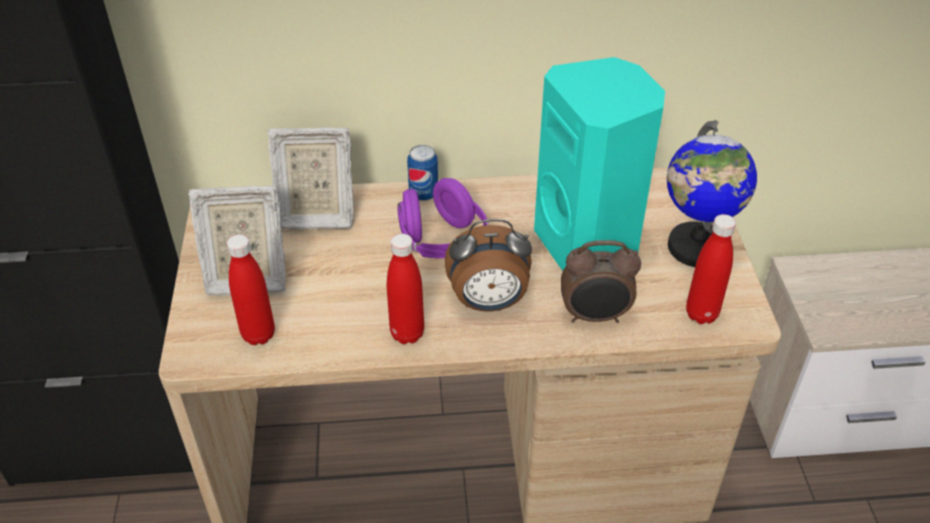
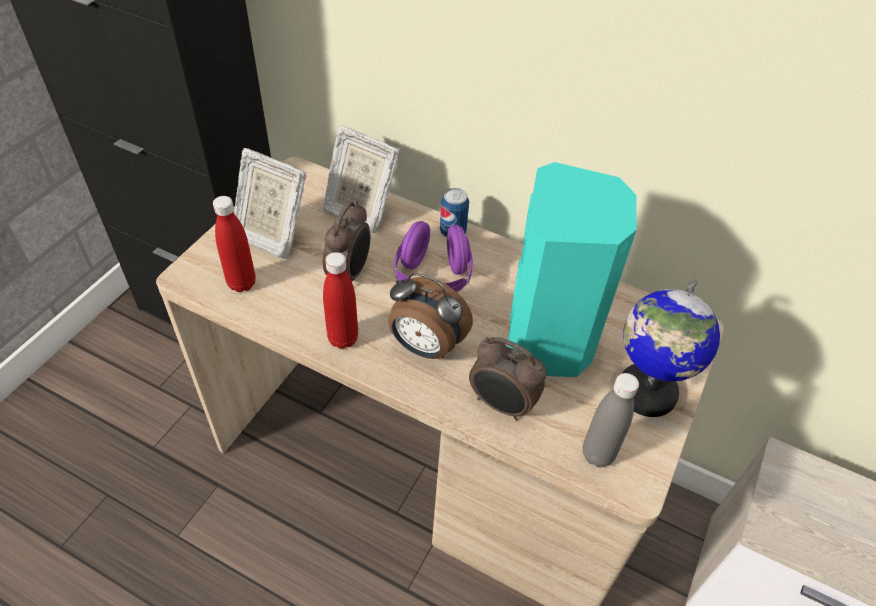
camera: 30 degrees right, 5 degrees up
red bottle [686,214,736,324] -> grey bottle [583,373,639,467]
none -> alarm clock [323,200,370,281]

